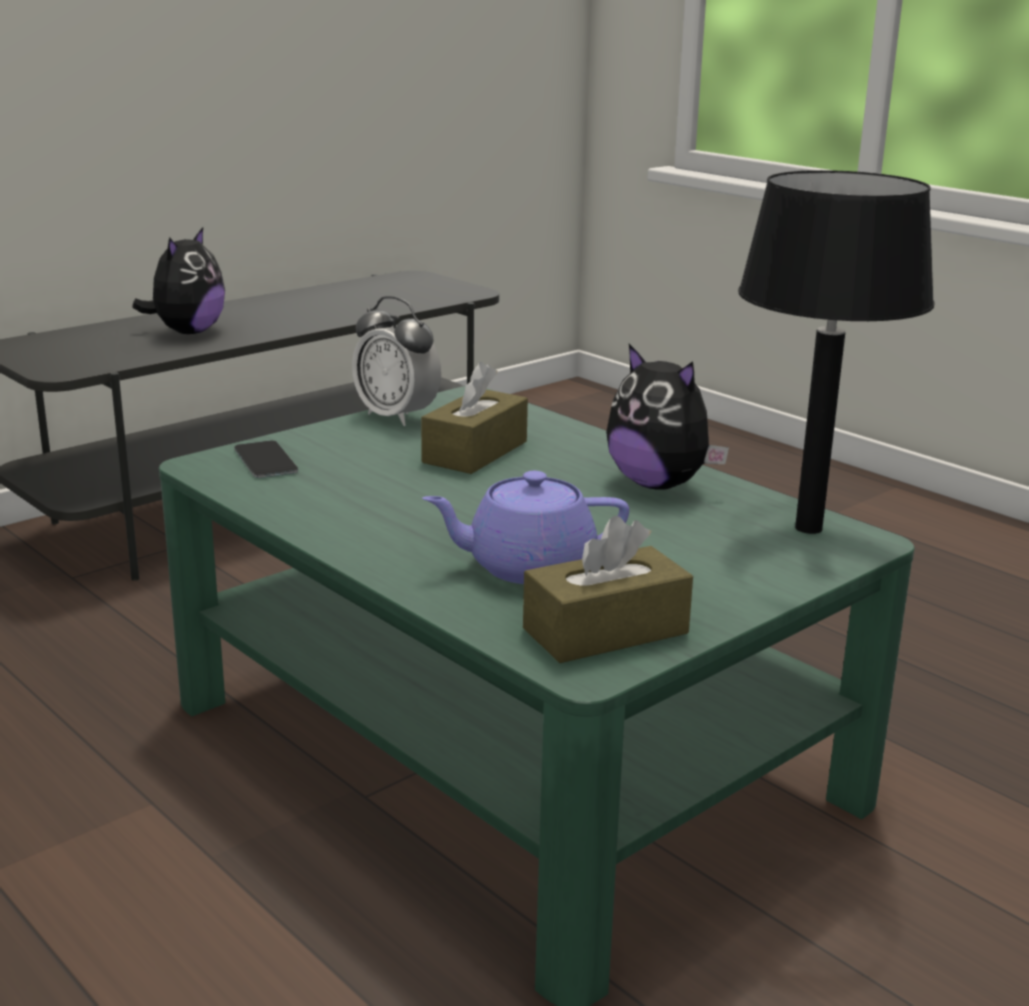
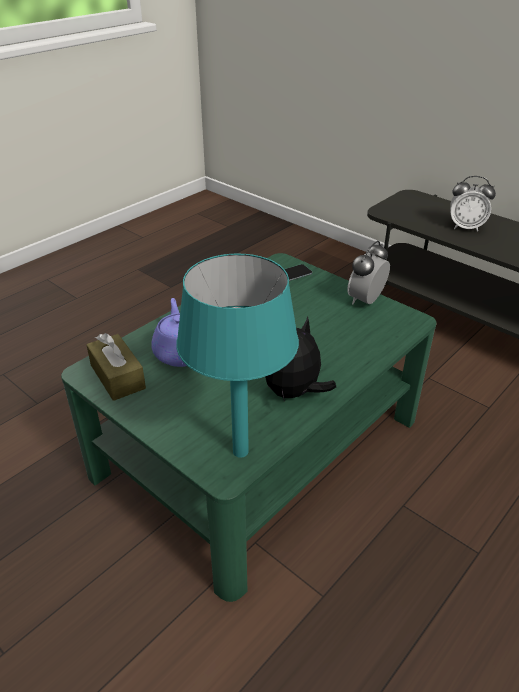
camera: 85 degrees right, 15 degrees up
plush toy [132,227,225,334] -> alarm clock [450,176,496,232]
brown tissue box [421,362,528,474] -> none
black table lamp [738,170,935,534] -> turquoise table lamp [176,254,299,458]

